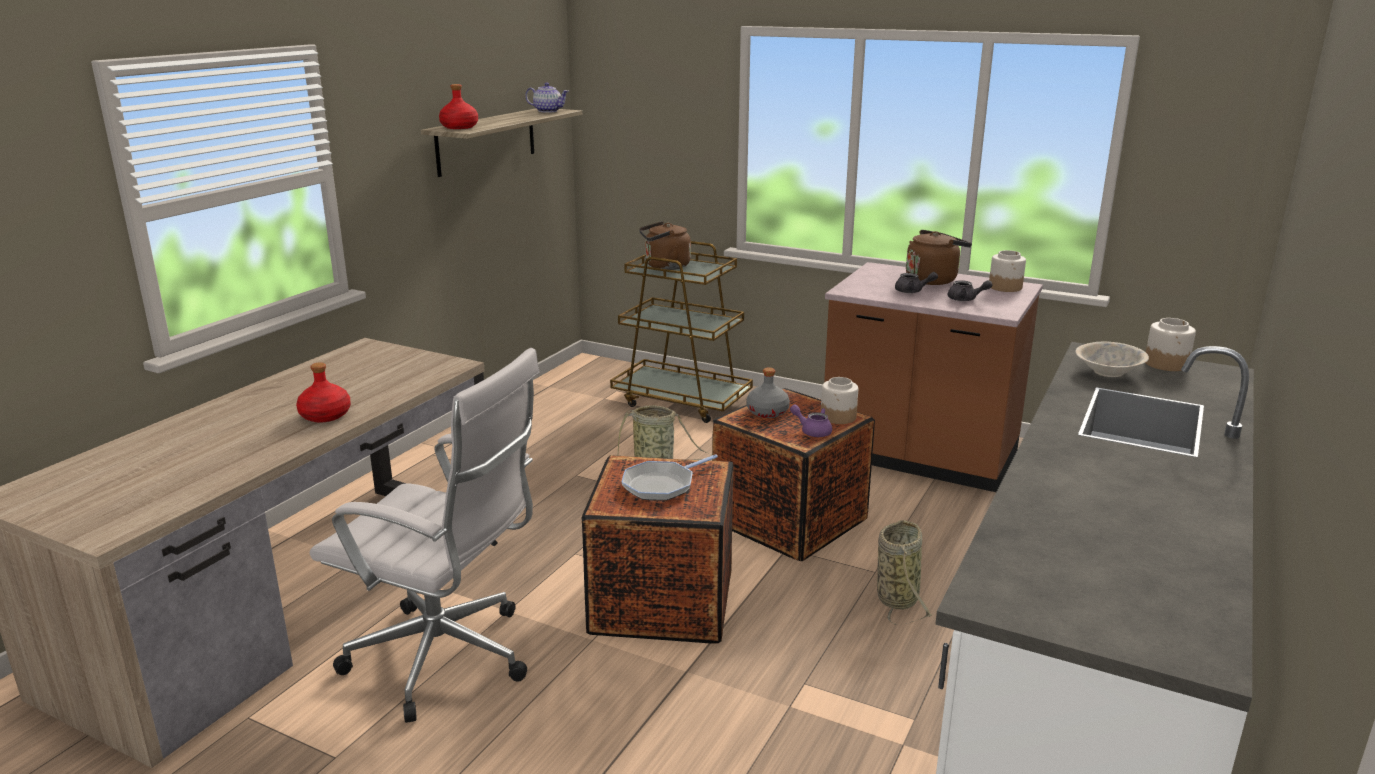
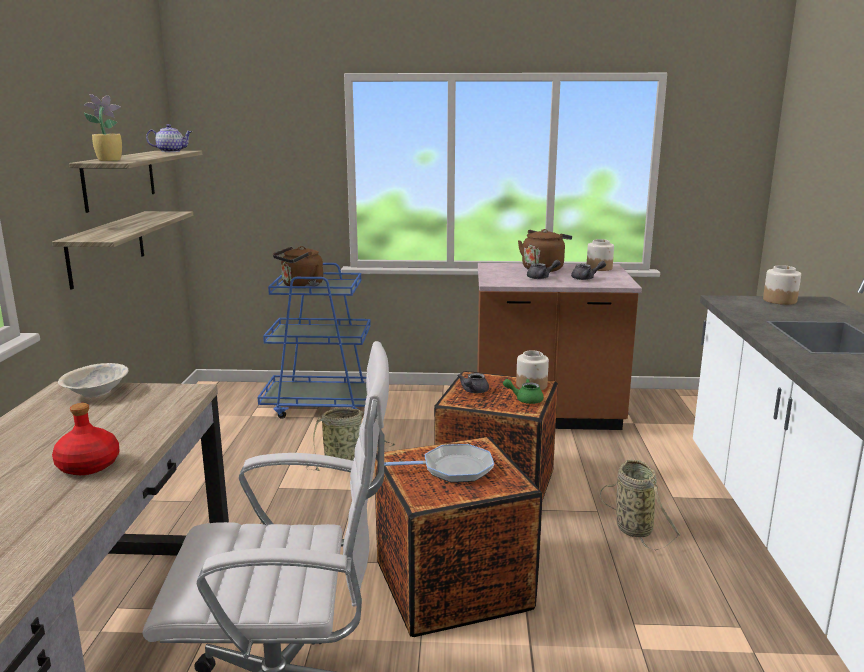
camera: 25 degrees left, 5 degrees down
red bottle [439,84,478,129] -> potted plant [83,94,122,161]
brown cart [610,241,753,423] -> blue cart [258,263,371,419]
frying pan [622,454,718,501] -> frying pan turned 120 degrees counterclockwise [384,444,494,482]
grey bottle [746,368,790,418] -> grey teapot [458,373,489,393]
purple teapot [790,405,832,437] -> green teapot [503,379,544,404]
beige bowl [1076,342,1149,377] -> beige bowl moved to [58,363,128,398]
none -> shelf [52,211,193,289]

